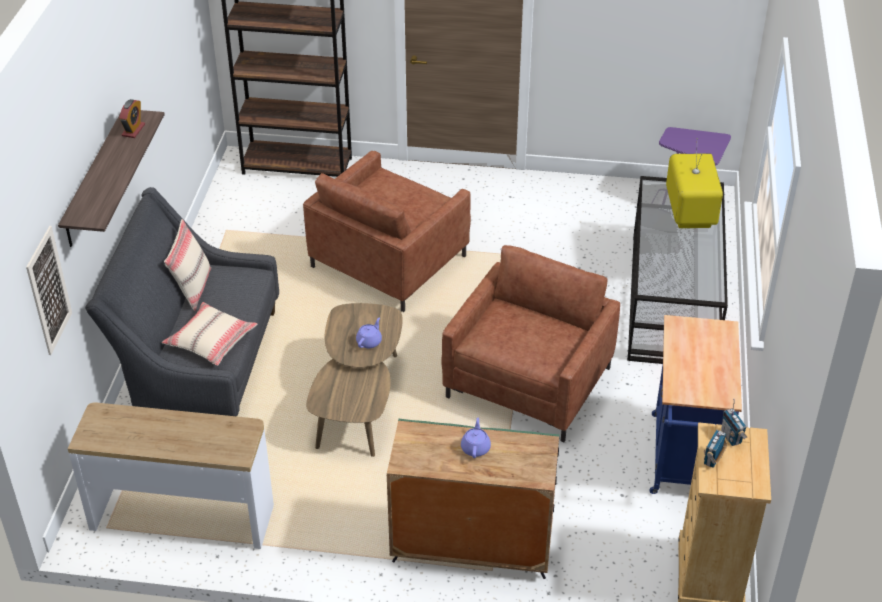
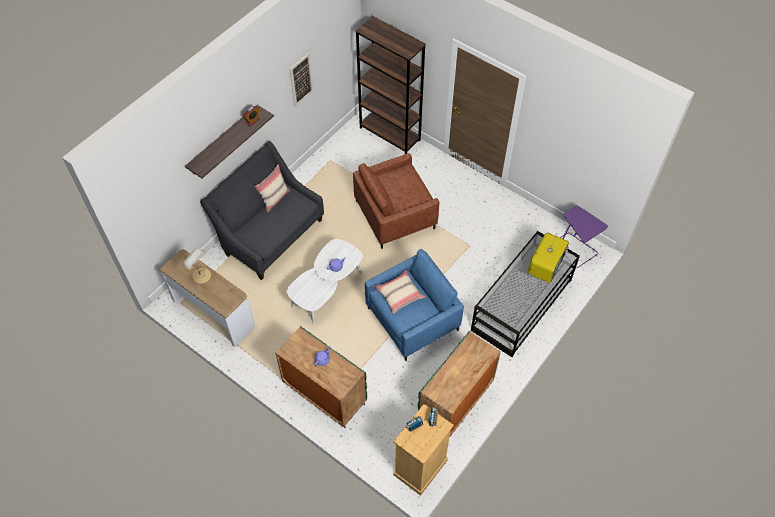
camera: 30 degrees right, 15 degrees up
picture [26,226,72,355] -> picture moved to [290,52,314,107]
beige pillow [162,302,257,366] -> beige pillow moved to [374,270,425,314]
brown coffee table [306,303,403,457] -> white coffee table [287,239,363,324]
brown armchair [441,245,620,442] -> blue armchair [365,249,464,361]
blue cart [650,315,742,494] -> green cabinet [417,331,501,438]
none -> table lamp [182,248,211,284]

